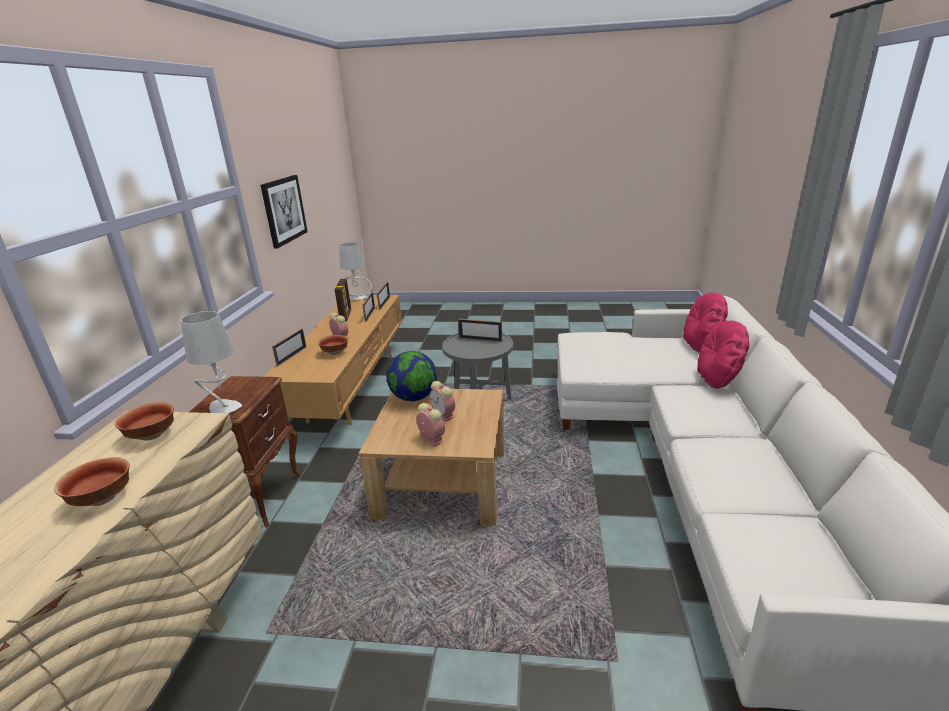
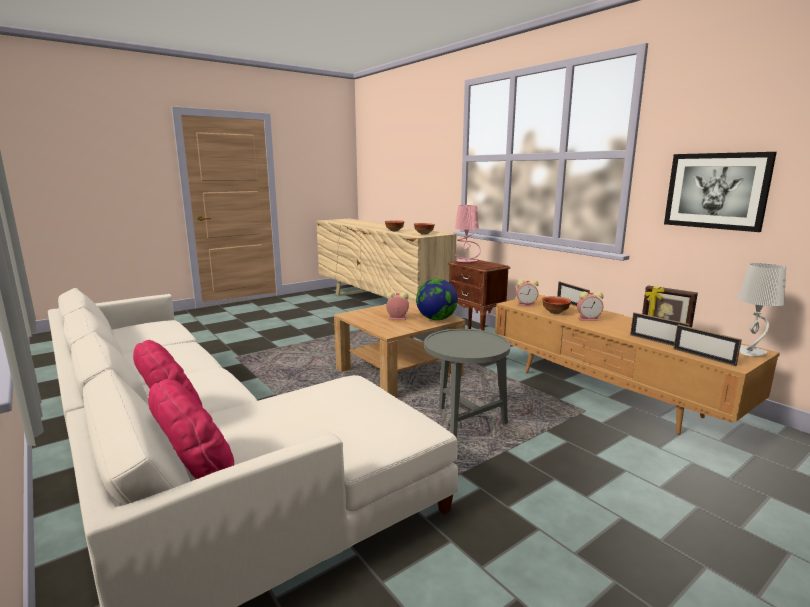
camera: 135 degrees right, 10 degrees down
grey table lamp [180,311,242,413] -> pink table lamp [455,205,481,263]
alarm clock [417,403,445,447] -> alarm clock moved to [516,280,539,306]
picture frame [458,319,502,342] -> none

